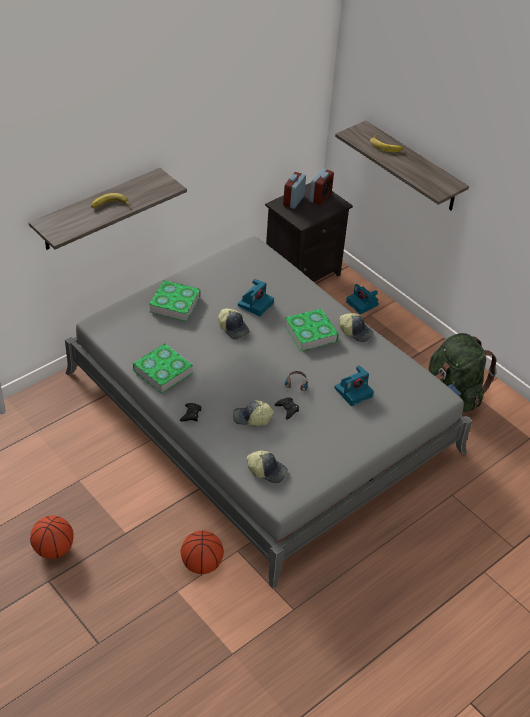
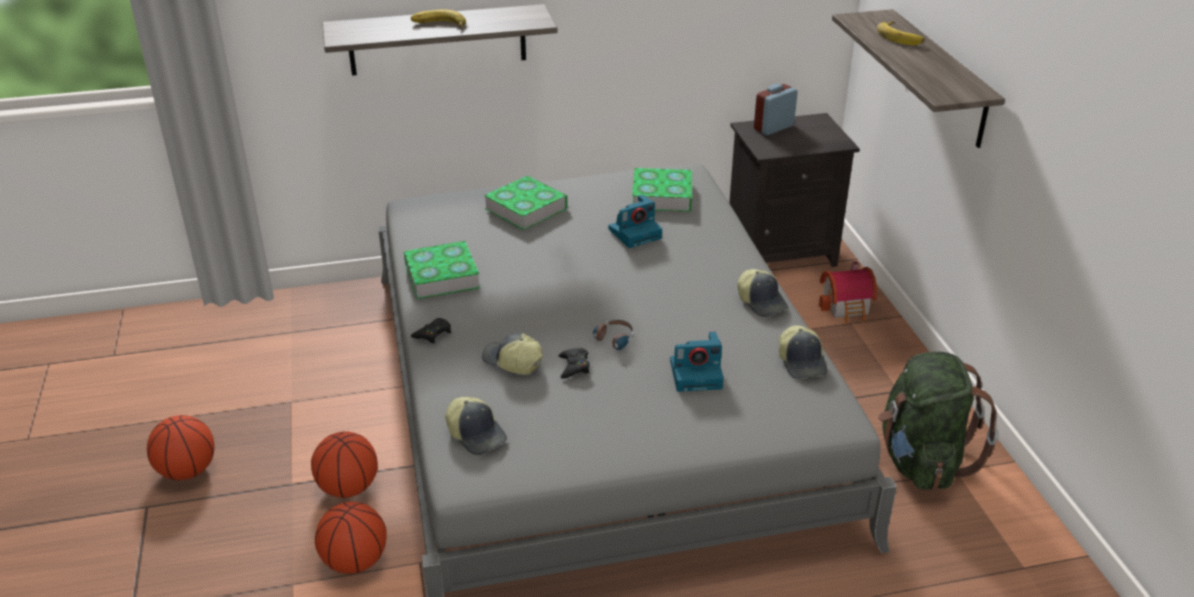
camera: 30 degrees right, 10 degrees down
cap [218,308,250,339] -> cap moved to [779,325,827,379]
book [284,309,339,351] -> book moved to [632,168,692,212]
alarm clock [310,168,334,205] -> none
camera [346,284,379,314] -> toy house [819,261,877,323]
none -> basketball [311,431,378,498]

